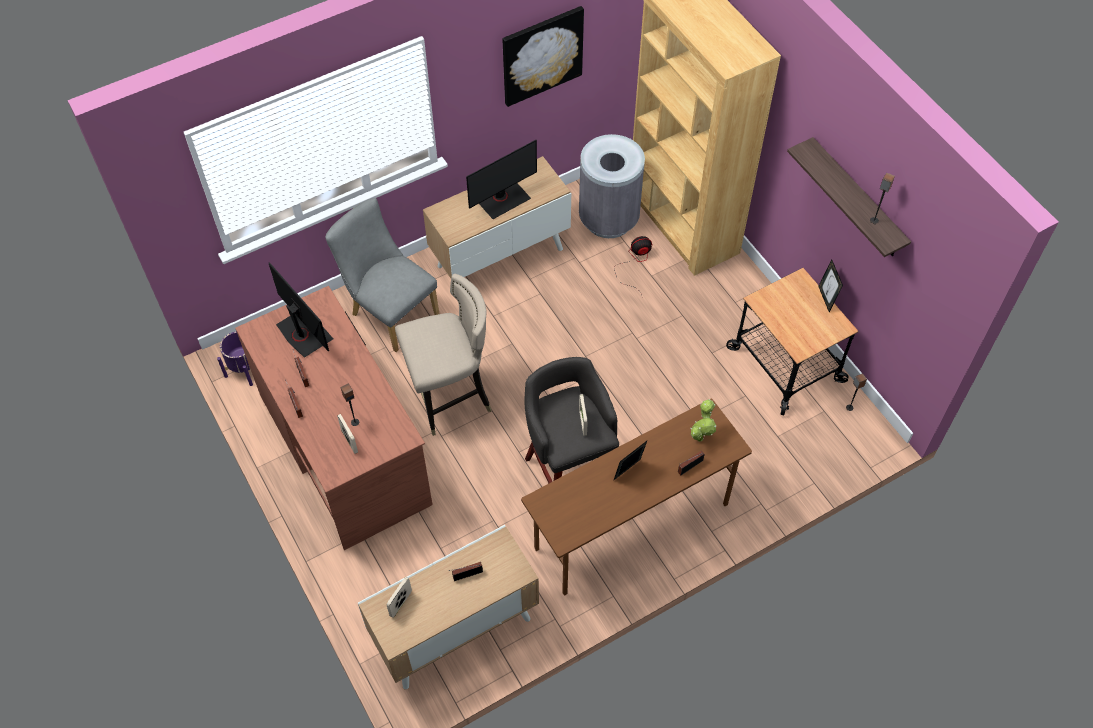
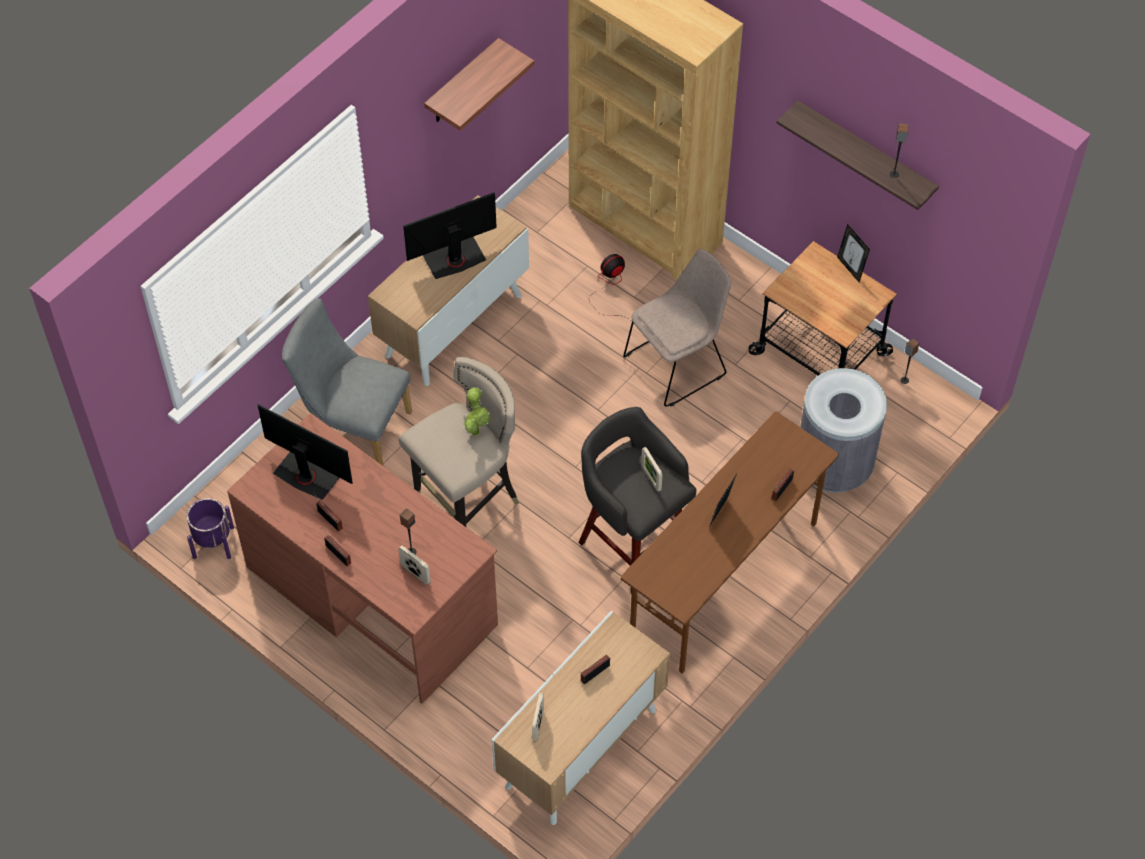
camera: 20 degrees left, 0 degrees up
monitor [466,140,537,219] -> monitor turned 150 degrees counterclockwise [403,192,497,279]
picture [502,6,584,107] -> shelf [424,38,535,131]
grey trash can [579,134,645,238] -> grey trash can moved to [800,368,887,493]
potted plant [690,399,716,442] -> potted plant moved to [463,387,491,436]
none -> beige chair [623,249,731,407]

